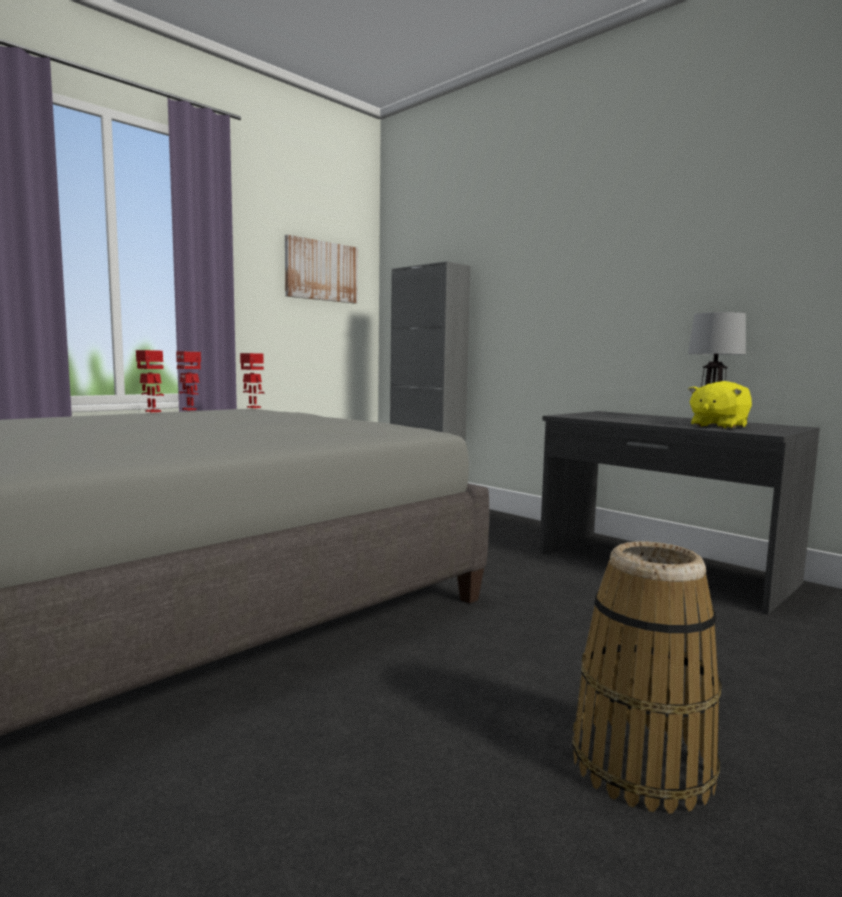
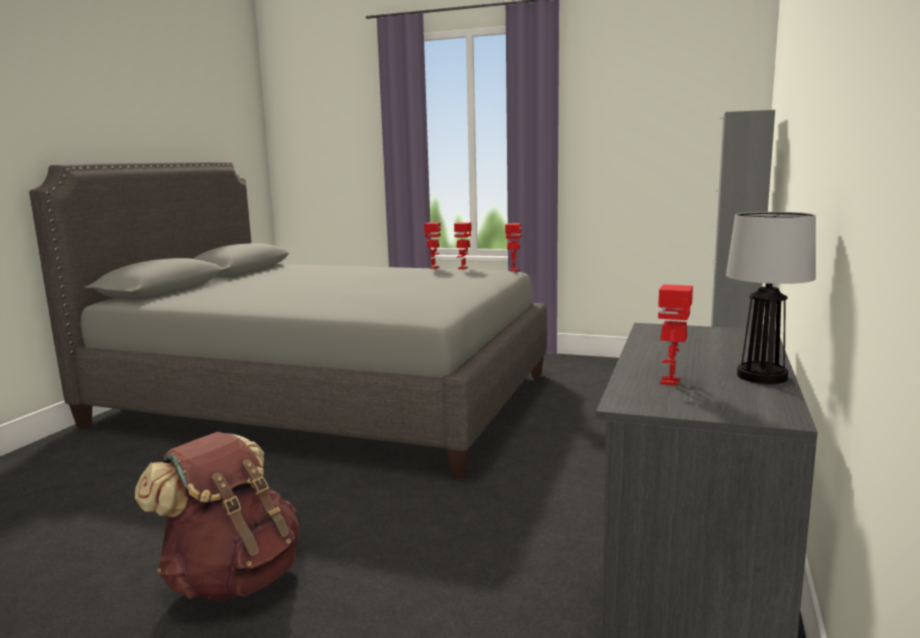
camera: 65 degrees right, 5 degrees up
picture [285,235,358,303] -> none
basket [572,541,722,813] -> brown backpack [135,432,299,600]
yellow plush toy [689,381,752,429] -> toy robot [658,284,693,386]

